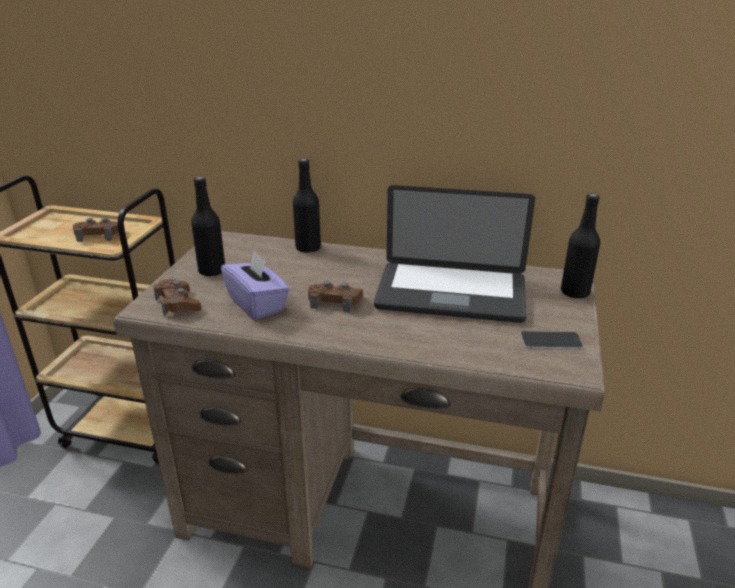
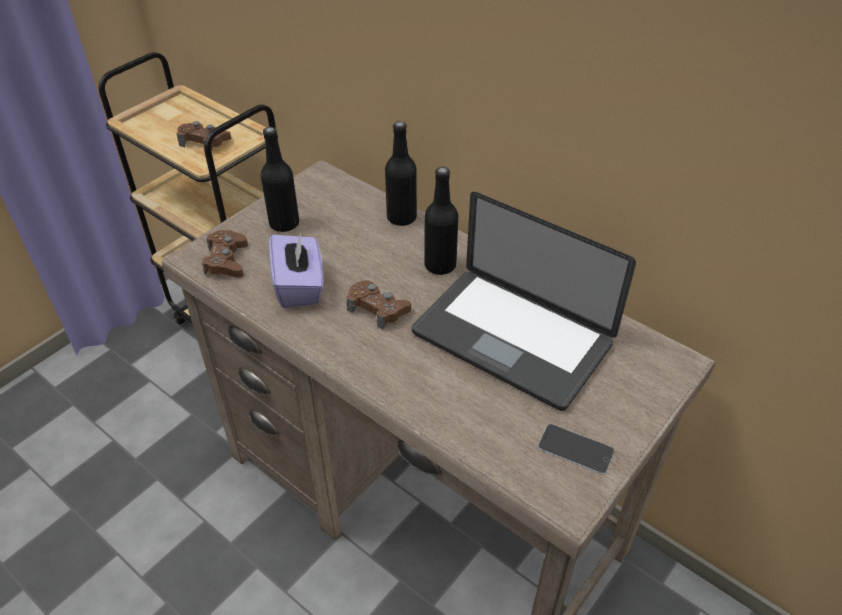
camera: 25 degrees right, 15 degrees up
black bottle [561,193,600,298] -> black bottle moved to [424,167,458,275]

